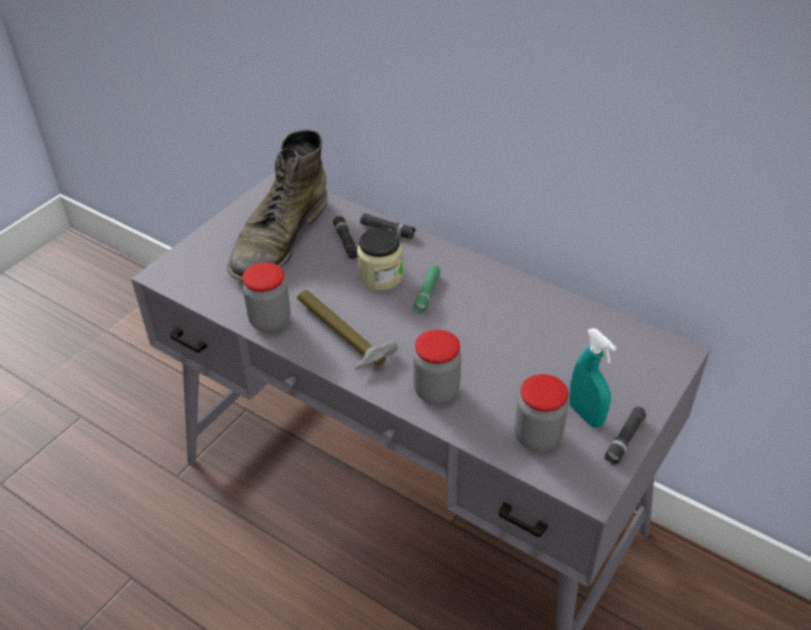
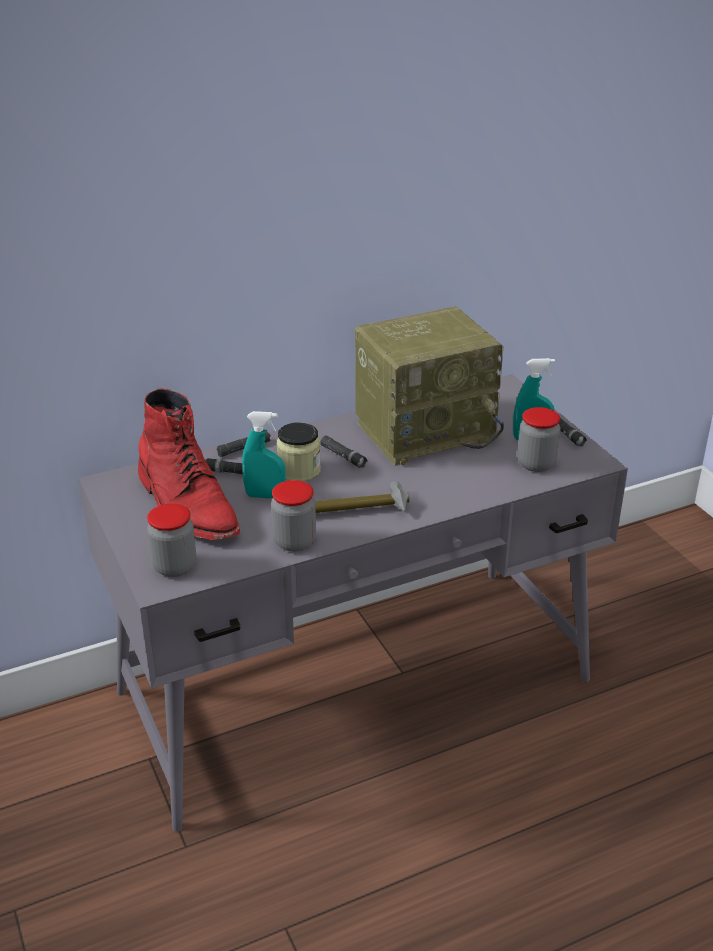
camera: 60 degrees left, 10 degrees down
green boot [227,129,328,282] -> red boot [138,388,240,540]
green flashlight [413,265,441,314] -> black flashlight [320,436,368,468]
jar [413,330,461,404] -> jar moved to [147,503,196,577]
none -> turquoise spray bottle [242,411,286,499]
none -> radio [355,306,504,466]

